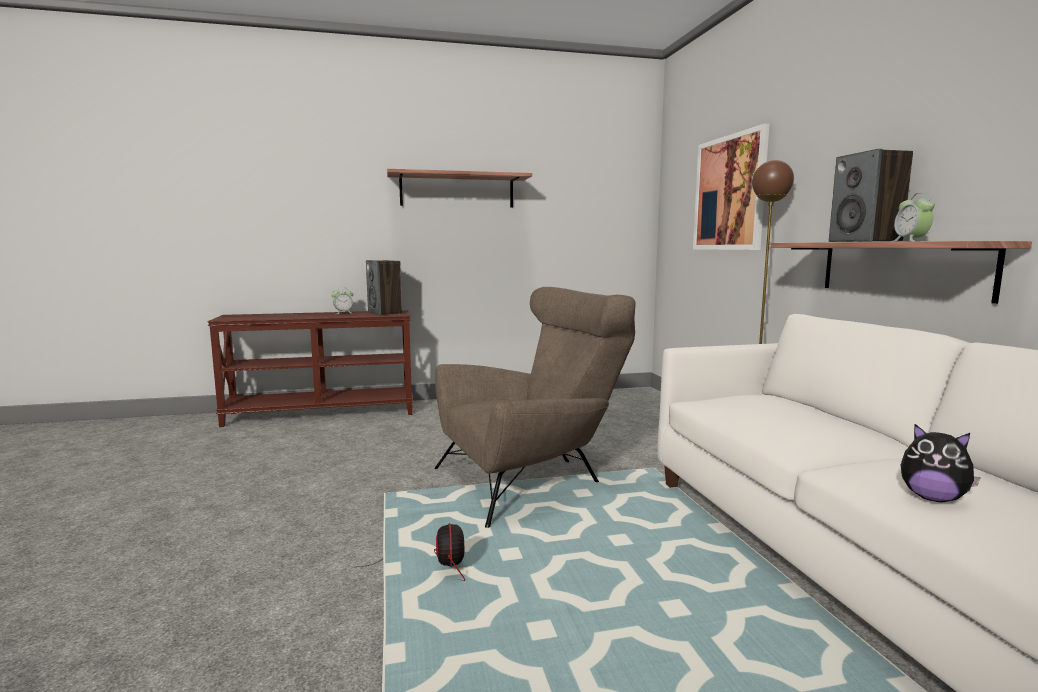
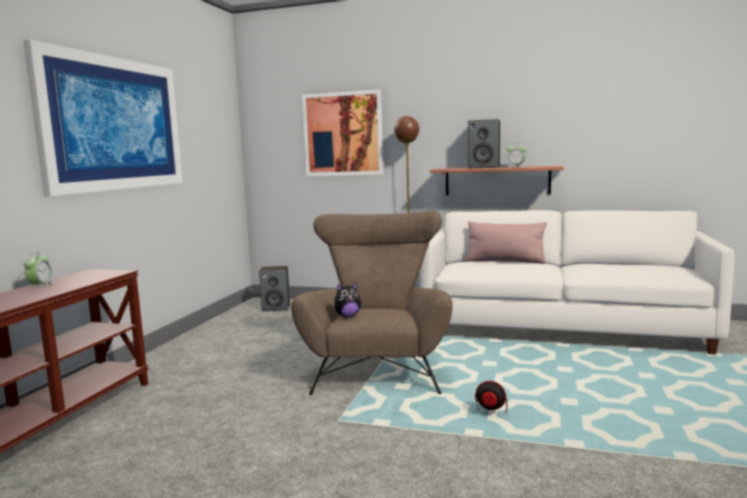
camera: 60 degrees left, 0 degrees up
speaker [366,260,402,315] -> speaker moved to [259,266,290,311]
shelf [387,169,532,207] -> picture [23,40,183,196]
plush toy [901,424,981,502] -> plush toy moved to [334,282,361,317]
none -> pink pillow [466,221,547,264]

